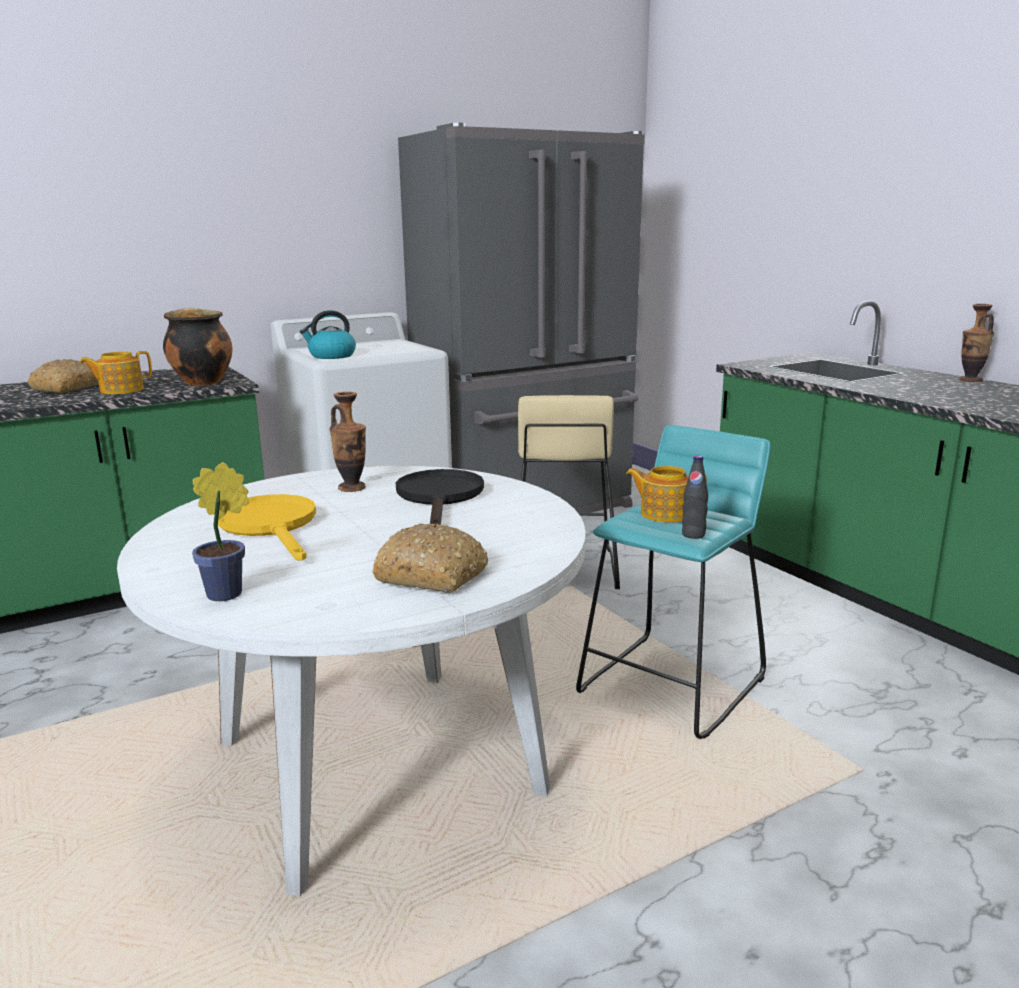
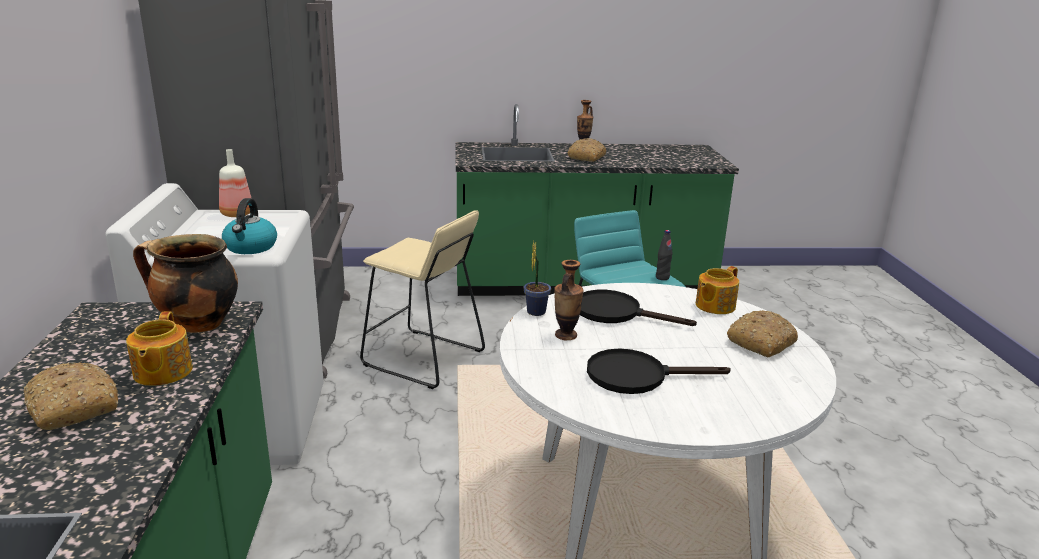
camera: 65 degrees left, 5 degrees up
potted plant [192,462,249,601] -> potted plant moved to [524,241,551,316]
yellow frying pan [218,494,316,561] -> black frying pan [587,348,731,394]
teapot [626,466,707,523] -> teapot moved to [696,266,739,314]
none -> bottle [219,149,252,217]
none -> bread [568,138,606,162]

